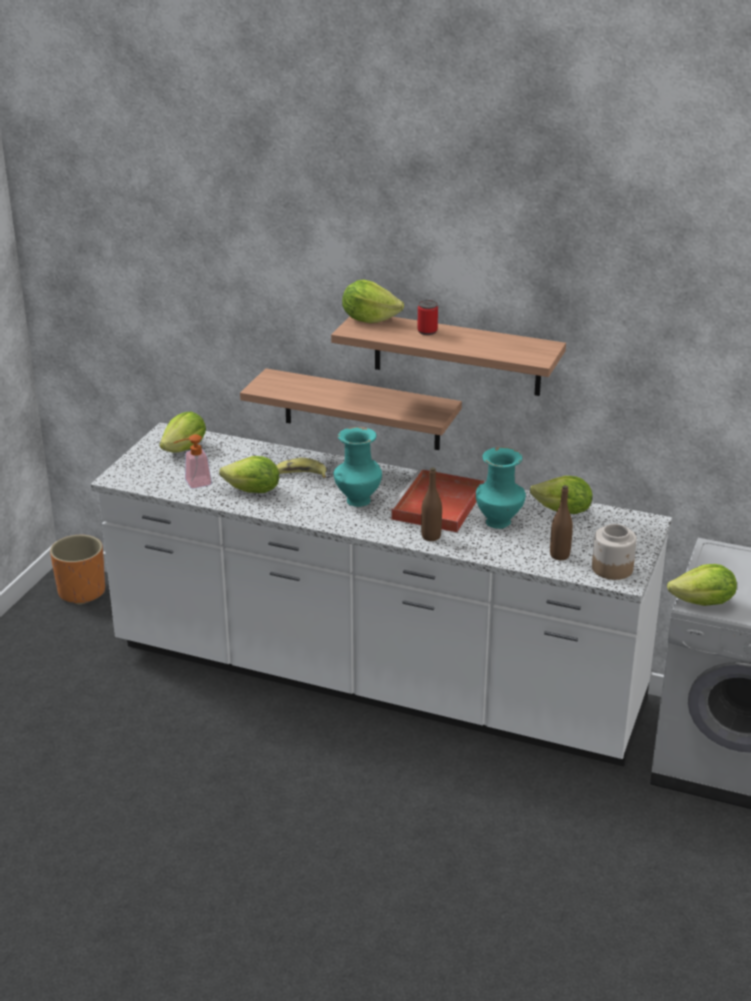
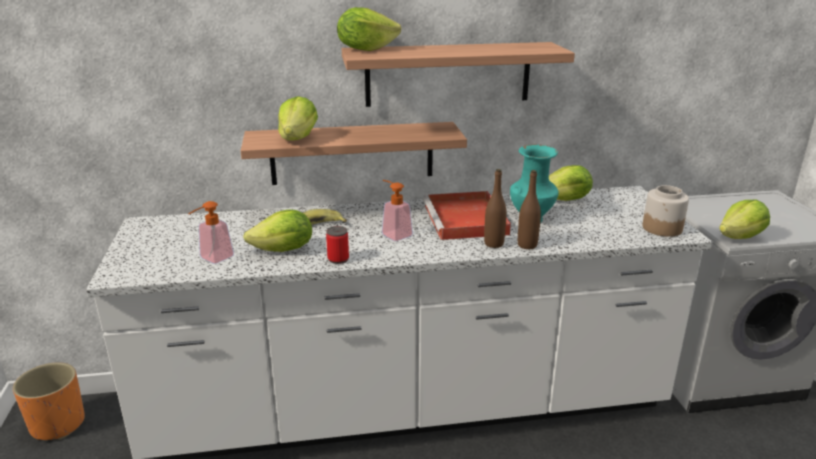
camera: 30 degrees left, 5 degrees down
lettuce [159,411,206,453] -> lettuce moved to [278,96,318,141]
turquoise vase [334,427,382,507] -> soap dispenser [382,180,413,241]
can [417,300,438,335] -> can moved to [326,226,349,264]
brown bottle [550,485,573,560] -> brown bottle moved to [518,170,541,249]

